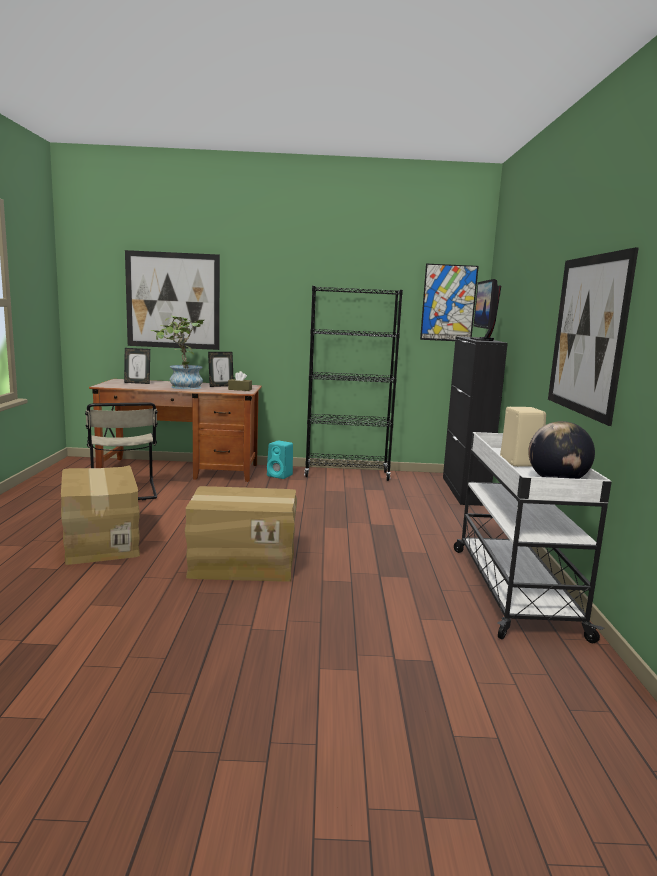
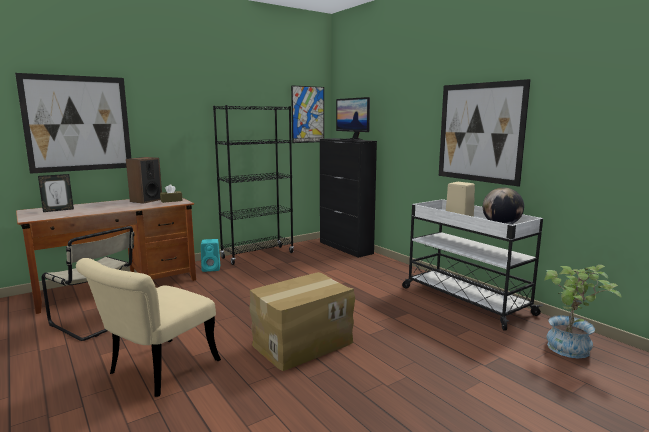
camera: 35 degrees left, 0 degrees up
cardboard box [61,465,140,565] -> beige chair [76,258,221,397]
potted plant [151,316,204,389] -> potted plant moved to [544,265,622,358]
picture frame [208,352,234,387] -> speaker [126,157,162,204]

